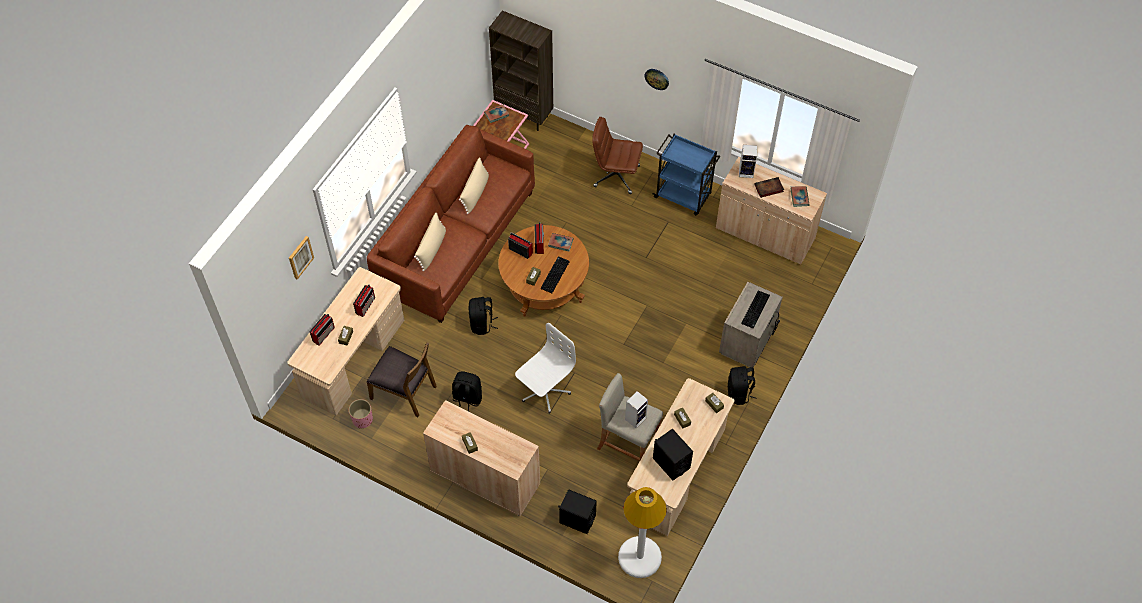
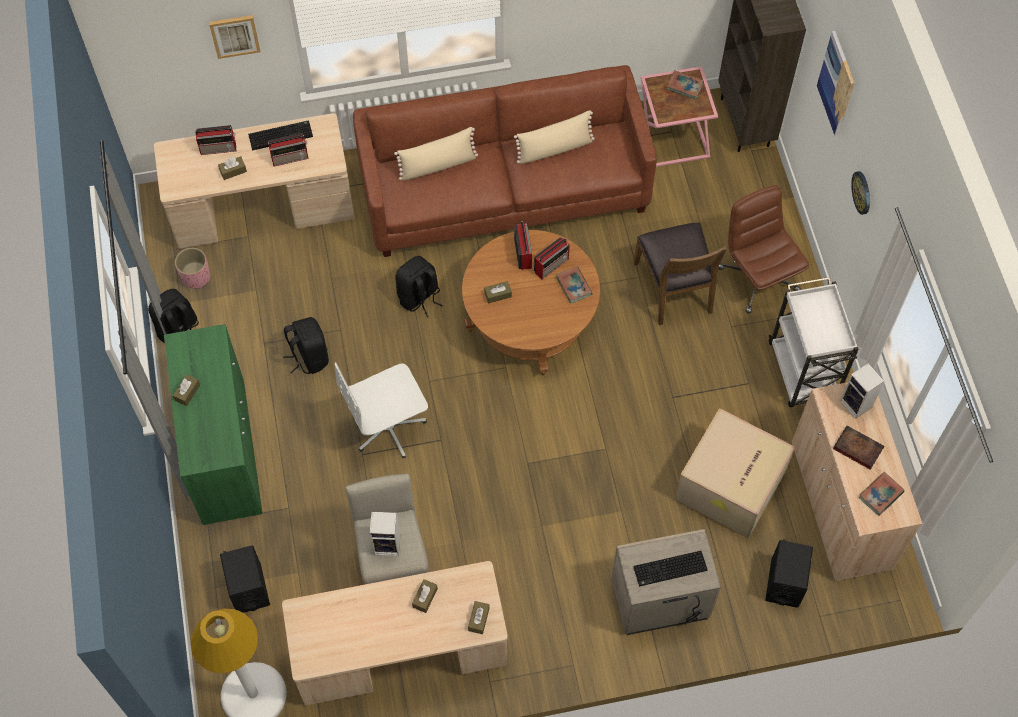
camera: 50 degrees right, 5 degrees up
brown chair [367,342,437,417] -> brown chair moved to [633,223,727,325]
beige cabinet [423,400,540,516] -> green cabinet [164,324,263,525]
white office chair [515,323,576,413] -> white office chair turned 150 degrees clockwise [335,362,428,458]
keyboard [541,256,570,293] -> keyboard moved to [248,120,313,150]
blue cart [652,134,720,215] -> white cart [769,277,859,407]
black speaker [653,429,693,480] -> black speaker moved to [765,539,813,607]
black backpack [728,366,756,405] -> black backpack moved to [148,289,199,343]
none -> cardboard box [675,408,795,539]
none -> picture [817,31,855,136]

